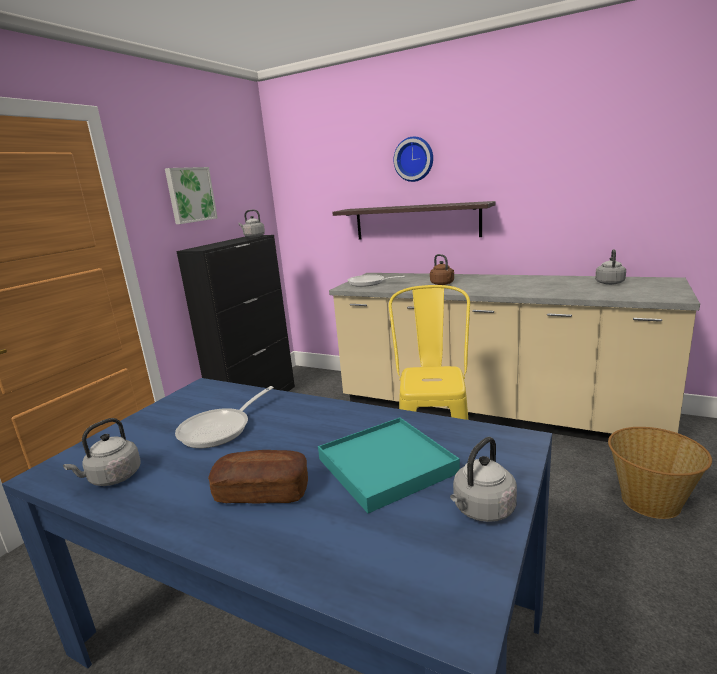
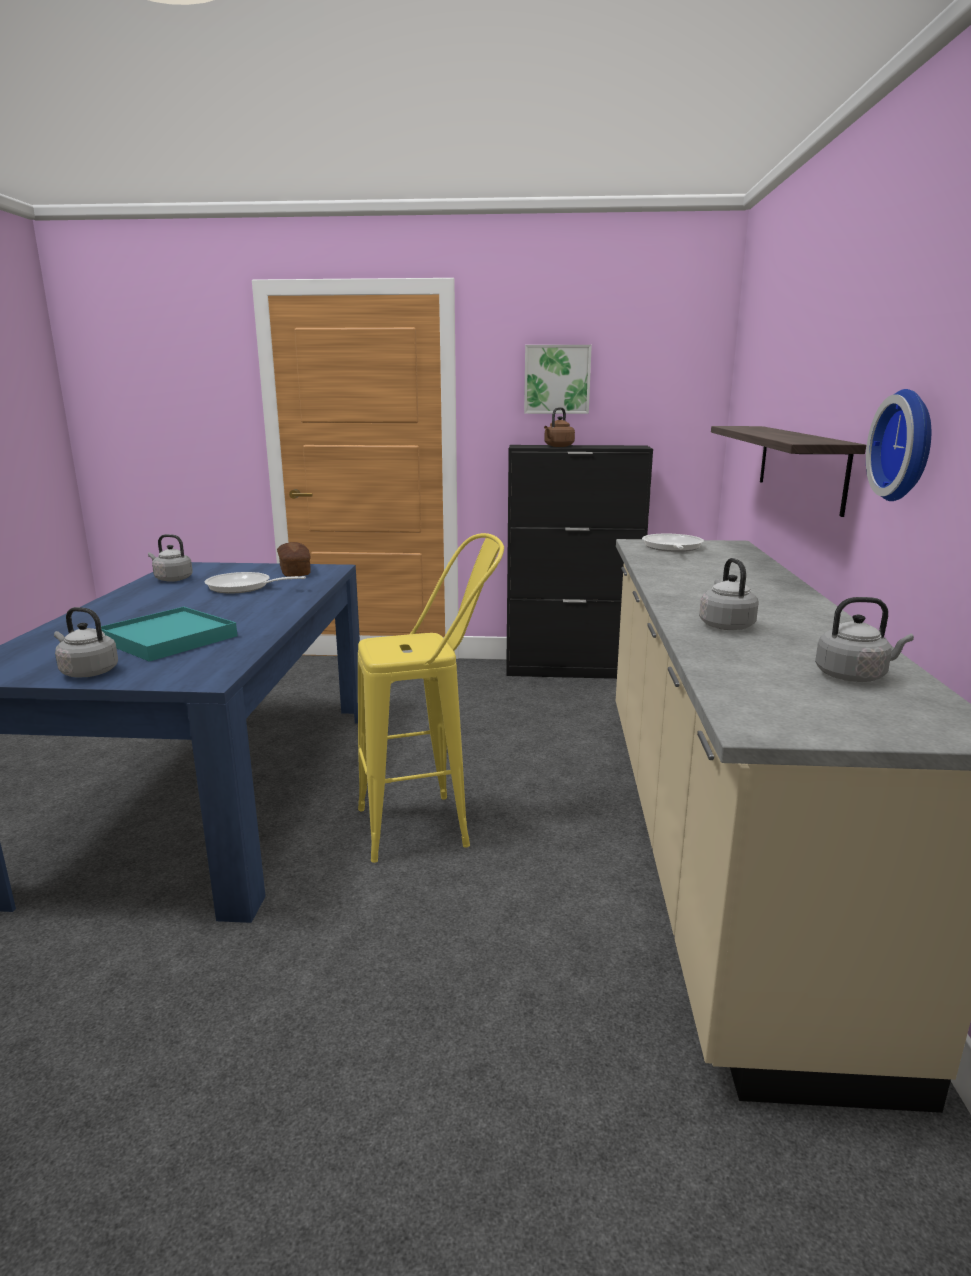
camera: 65 degrees right, 0 degrees up
bread [208,450,308,504] -> bread moved to [277,542,311,577]
grey kettle [238,209,265,238] -> grey kettle moved to [699,558,759,630]
wall clock [394,137,433,182] -> wall clock moved to [866,389,931,501]
brown kettle [430,254,454,285] -> brown kettle moved to [544,407,575,447]
basket [608,427,712,519] -> none

